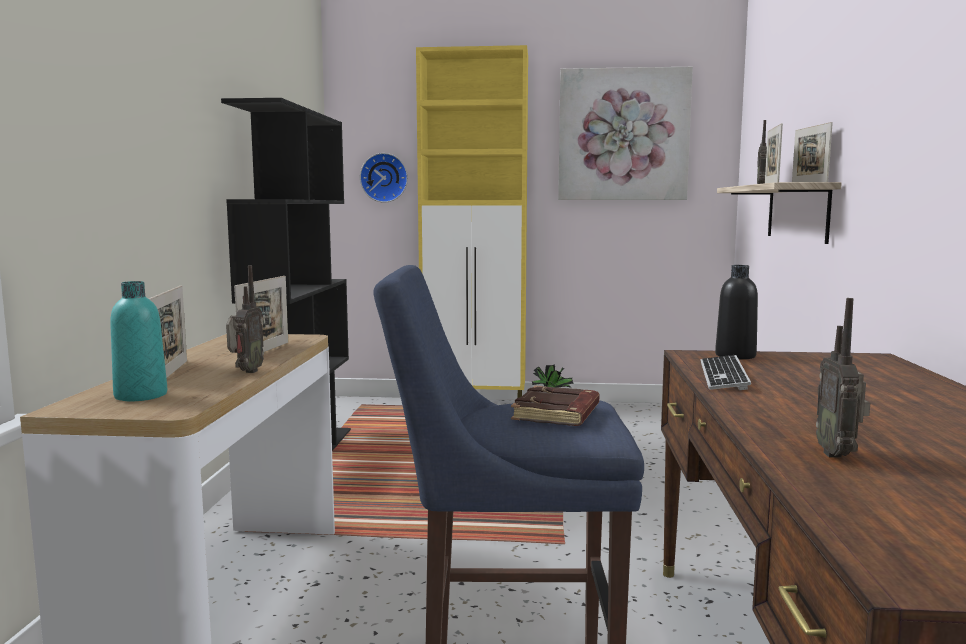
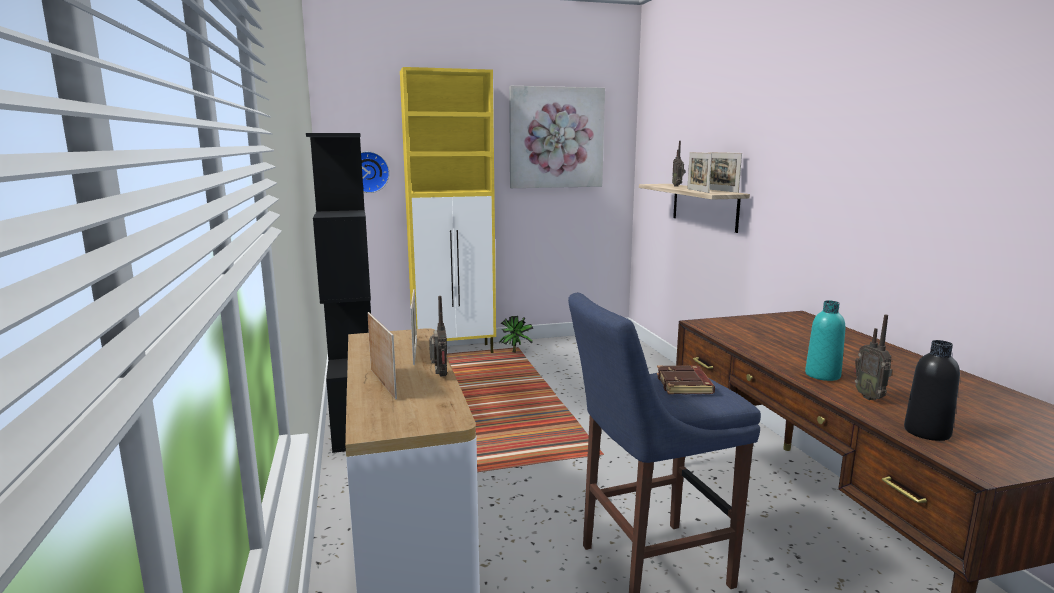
camera: 20 degrees left, 5 degrees up
turquoise bottle [110,281,167,401] -> turquoise bottle moved to [805,300,845,381]
keyboard [700,355,751,390] -> none
black bottle [715,265,758,360] -> black bottle moved to [904,340,960,441]

